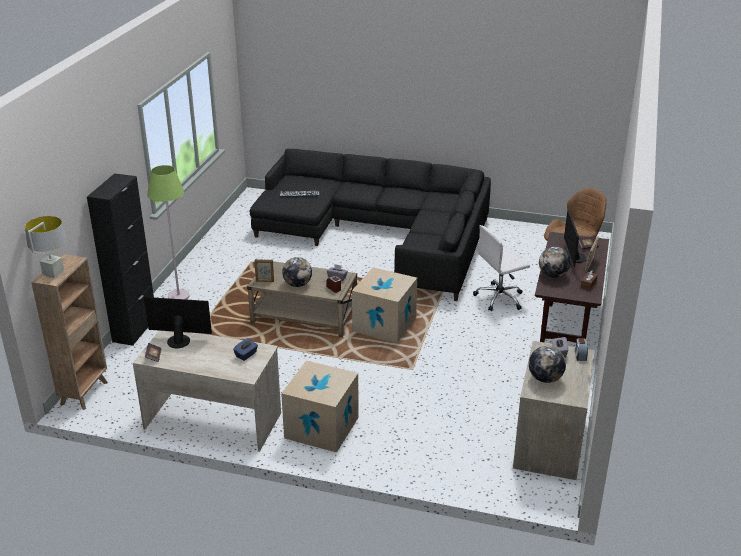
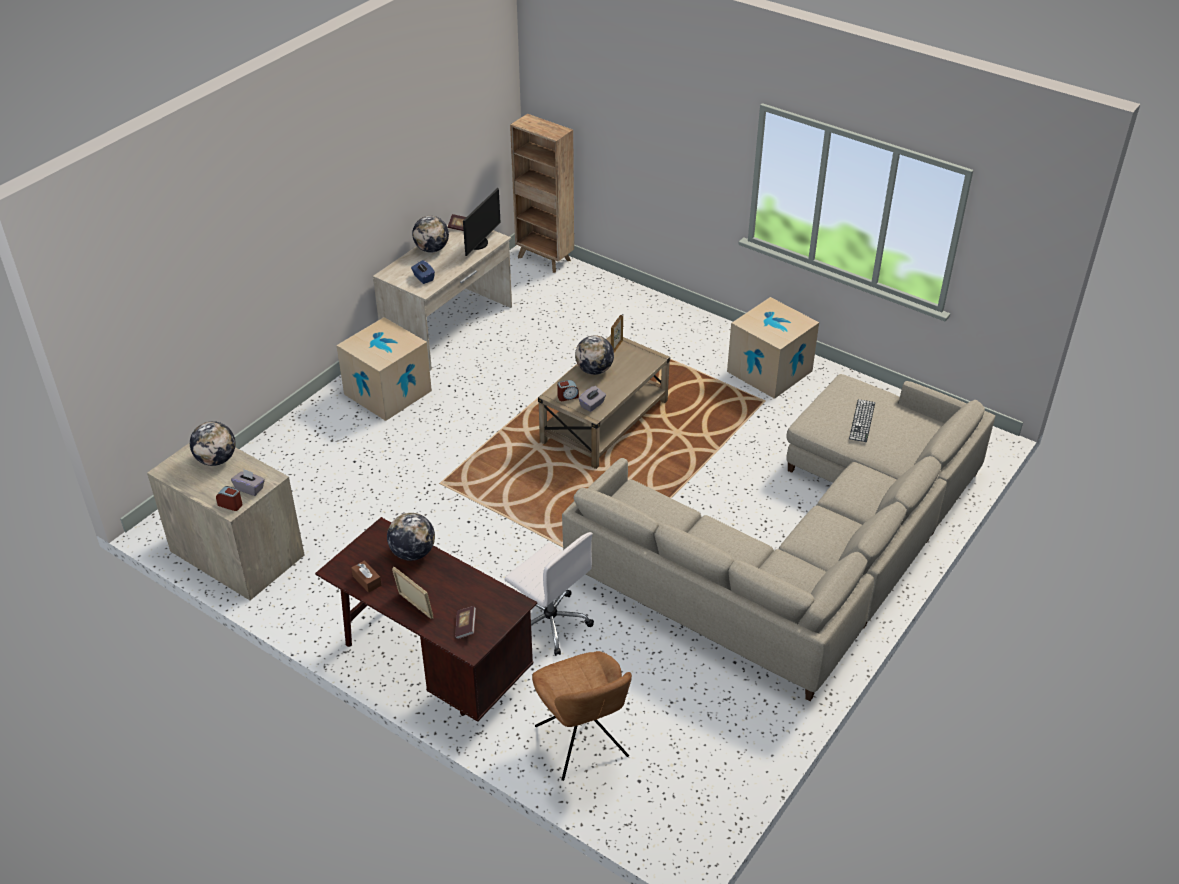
camera: 110 degrees right, 10 degrees up
grey table lamp [25,216,67,278] -> none
black cabinet [87,173,154,346] -> none
green floor lamp [147,165,190,300] -> none
black sofa [250,149,491,301] -> beige sofa [562,374,995,701]
cardboard box [352,267,417,343] -> cardboard box moved to [727,297,819,399]
white office chair [473,225,530,311] -> white office chair turned 135 degrees clockwise [505,532,594,656]
monitor [564,210,586,267] -> none
none -> globe [412,216,449,253]

